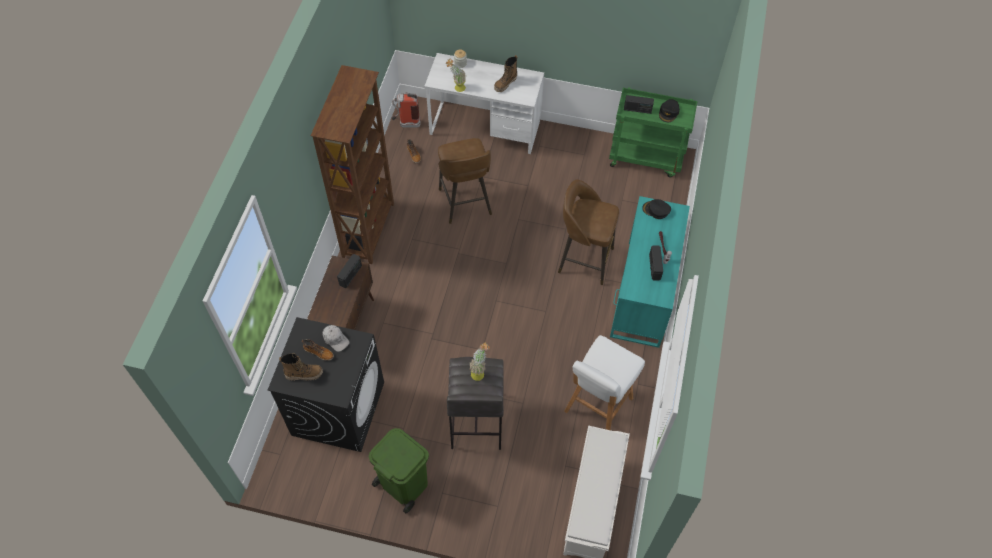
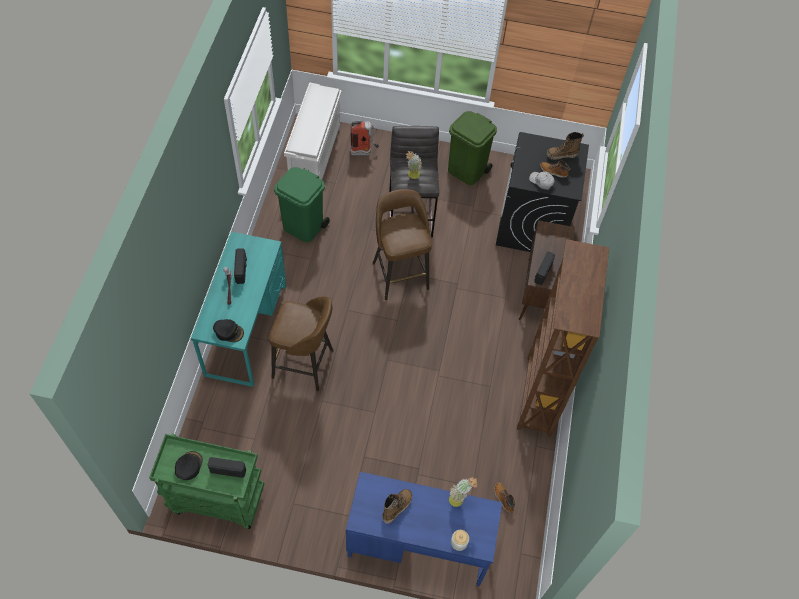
camera: 175 degrees right, 0 degrees up
fire extinguisher [391,93,420,128] -> fire extinguisher moved to [350,120,379,155]
white desk [424,53,544,154] -> blue desk [346,472,502,586]
brown stool [438,138,492,224] -> brown stool moved to [372,189,432,300]
white stool [564,335,645,430] -> green trash can [274,167,330,242]

